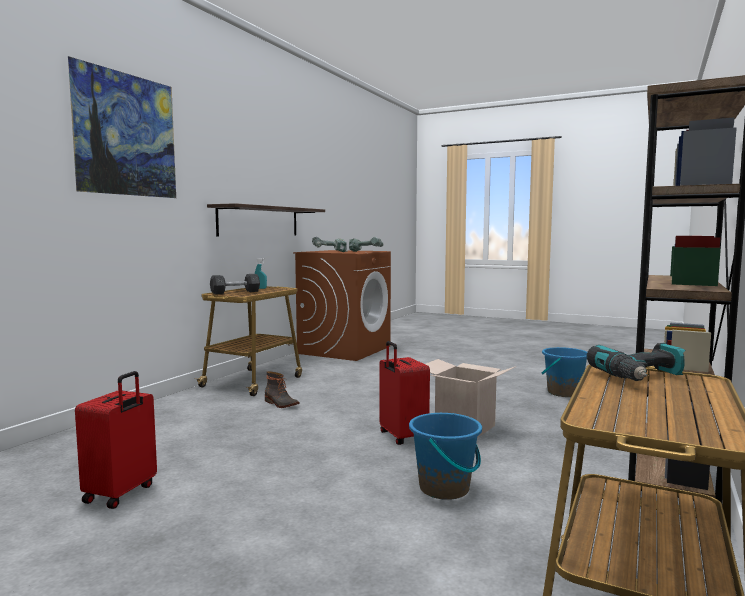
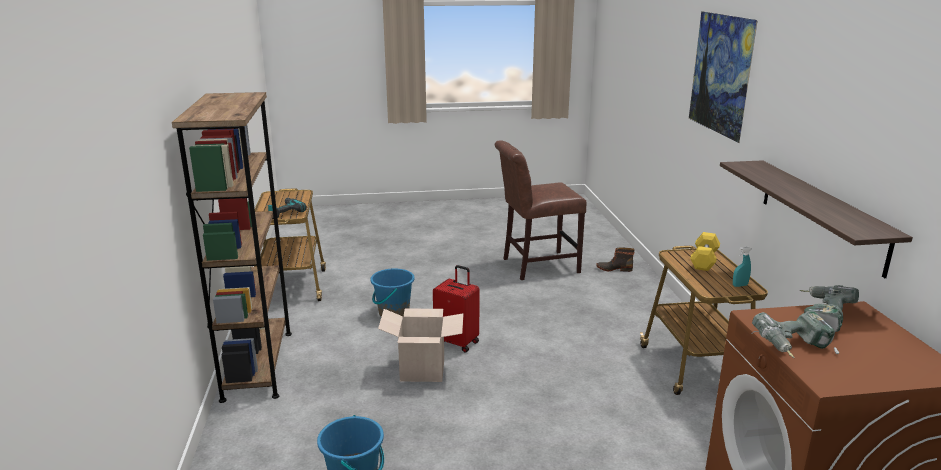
camera: 145 degrees right, 15 degrees up
red suitcase [75,371,157,509] -> brown chair [495,140,587,280]
grey dumbbell [210,274,260,294] -> yellow dumbbell [690,232,720,271]
boot [265,371,300,408] -> boot moved to [597,248,635,272]

